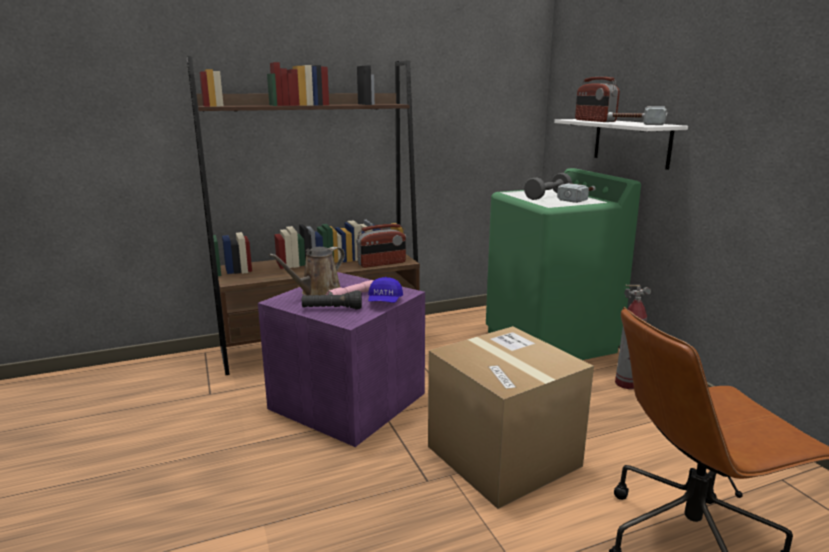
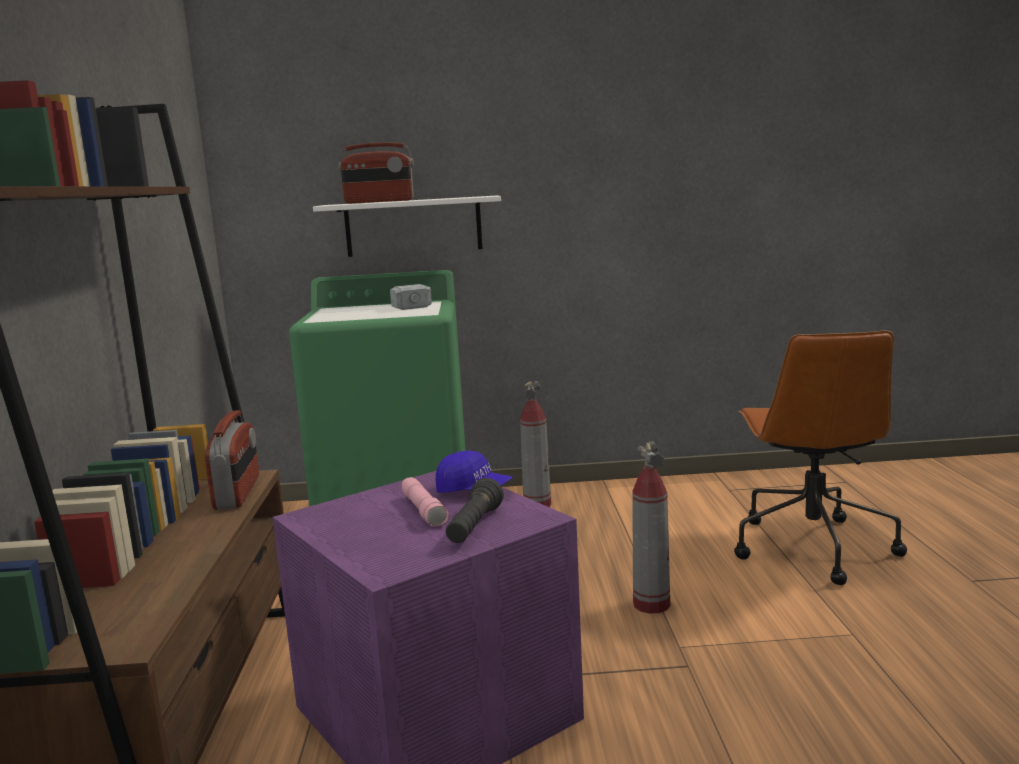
camera: 70 degrees left, 5 degrees down
brown watering can [269,247,345,296] -> none
cardboard box [428,326,594,509] -> fire extinguisher [632,441,670,614]
grey dumbbell [524,173,572,200] -> none
hammer [608,106,667,125] -> none

